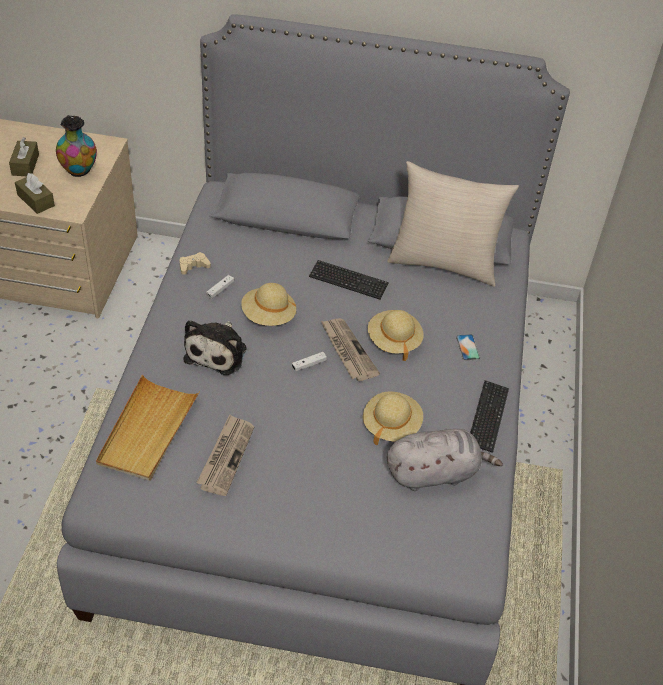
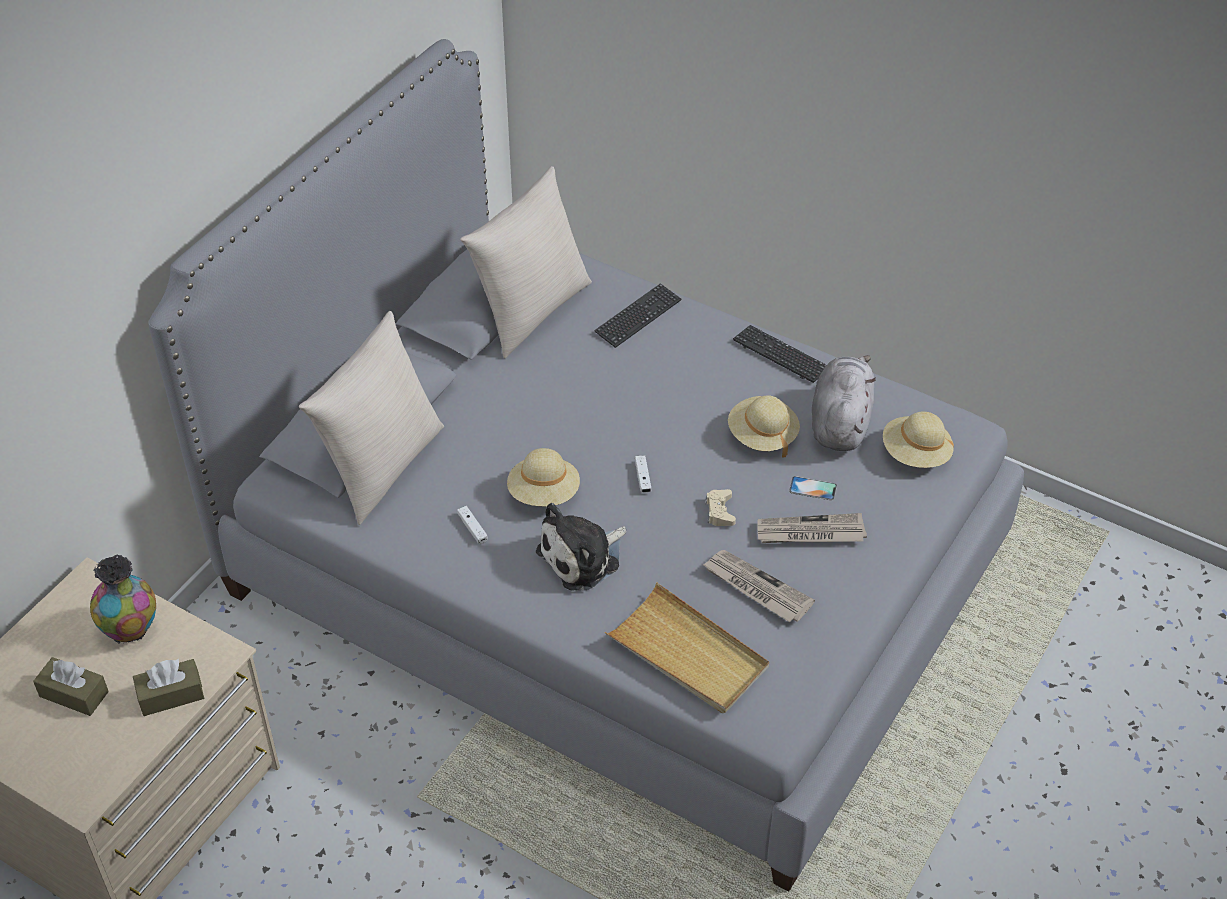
camera: 65 degrees left, 0 degrees up
beige game controller [179,252,211,275] -> beige game controller moved to [705,489,736,526]
plush toy [183,320,247,375] -> plush toy turned 105 degrees clockwise [536,503,626,590]
keyboard [309,260,389,300] -> keyboard moved to [594,283,681,348]
newspaper [321,318,380,381] -> newspaper moved to [757,513,867,543]
beige hat [368,310,424,361] -> beige hat moved to [883,412,954,468]
phone [456,334,480,361] -> phone moved to [789,476,837,501]
none -> beige pillow [299,311,444,525]

